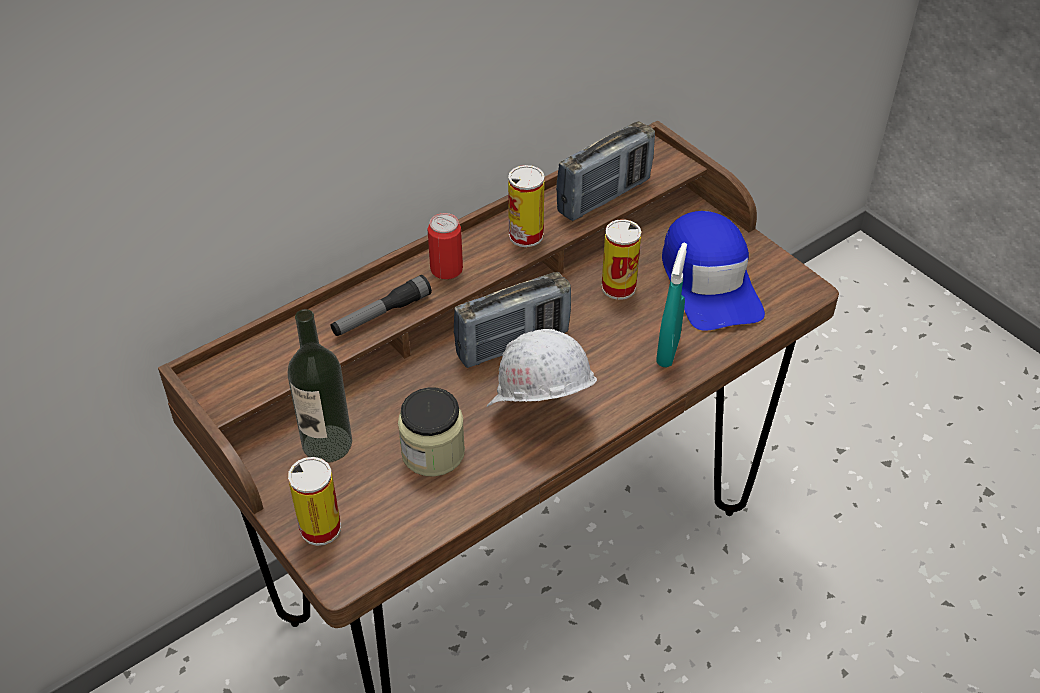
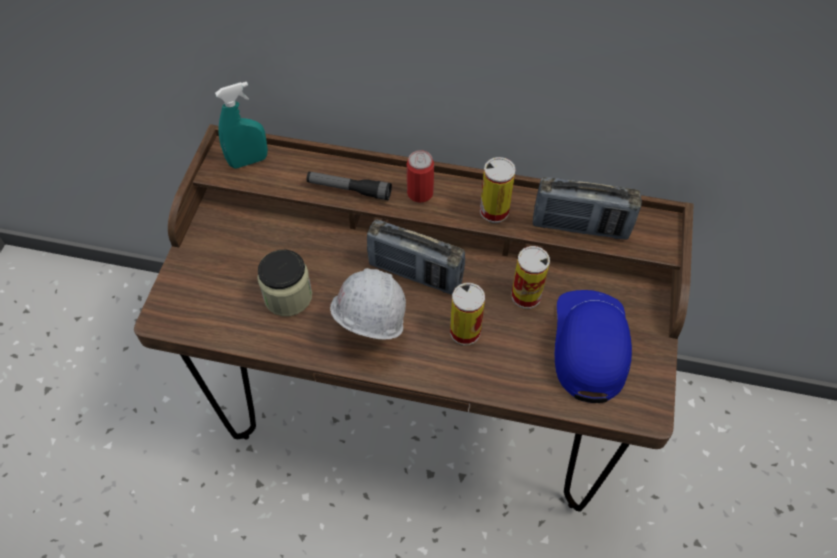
camera: 50 degrees right, 10 degrees up
bottle [288,309,352,463] -> none
can [288,457,341,546] -> can moved to [450,283,485,345]
turquoise spray bottle [656,243,687,367] -> turquoise spray bottle moved to [215,82,268,168]
blue cap [662,211,765,331] -> blue cap turned 150 degrees clockwise [555,290,632,403]

